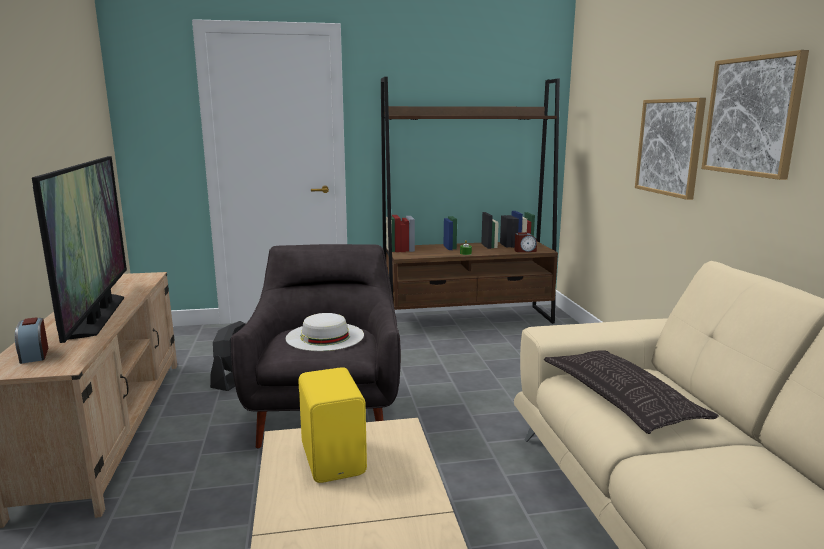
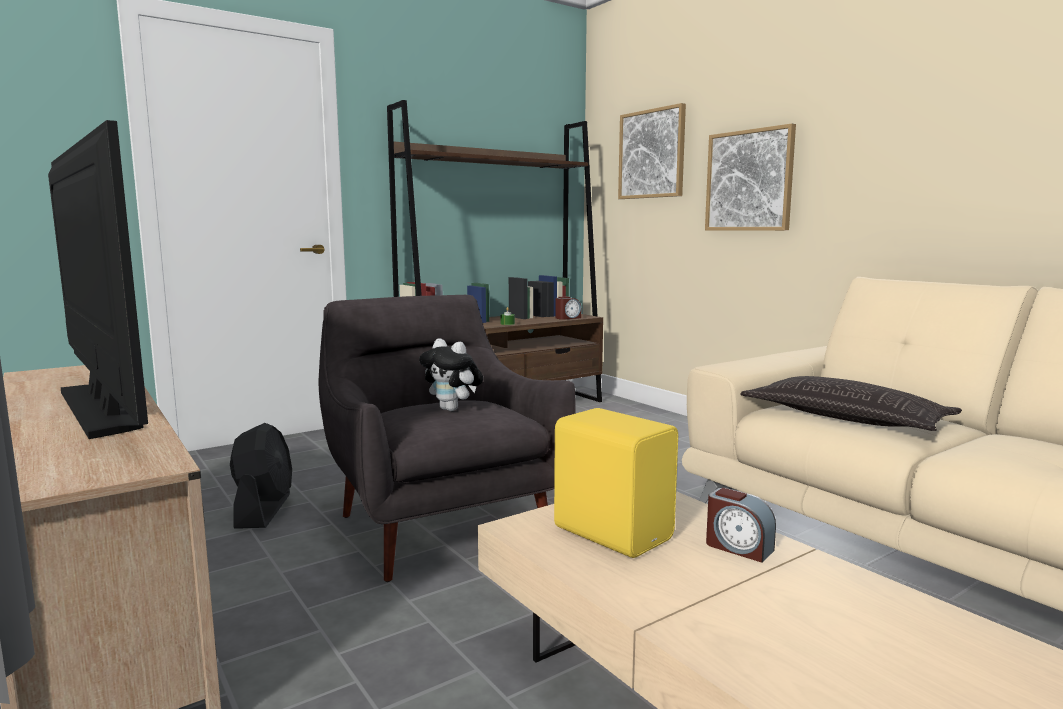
camera: 25 degrees left, 5 degrees down
alarm clock [15,317,48,364] -> alarm clock moved to [706,488,776,563]
white hat [286,313,364,351] -> plush toy [419,338,483,411]
picture [701,50,809,180] -> picture moved to [618,103,686,199]

